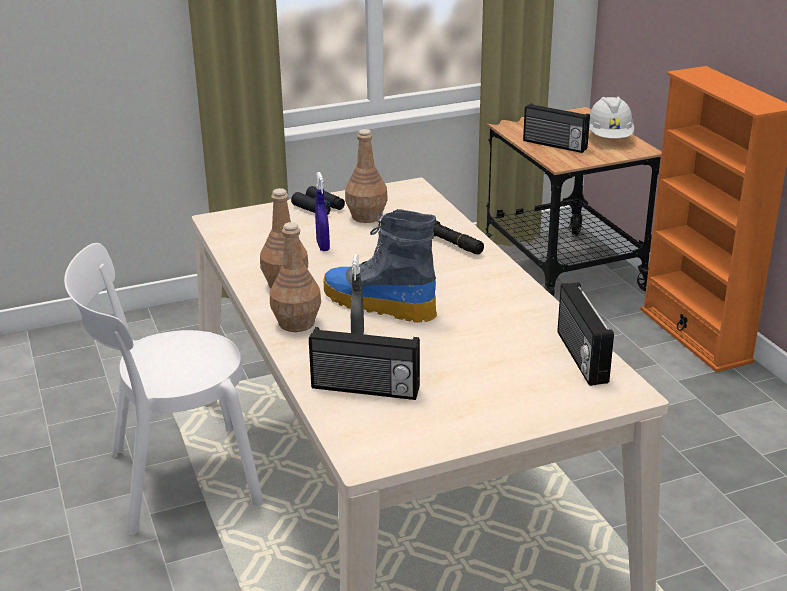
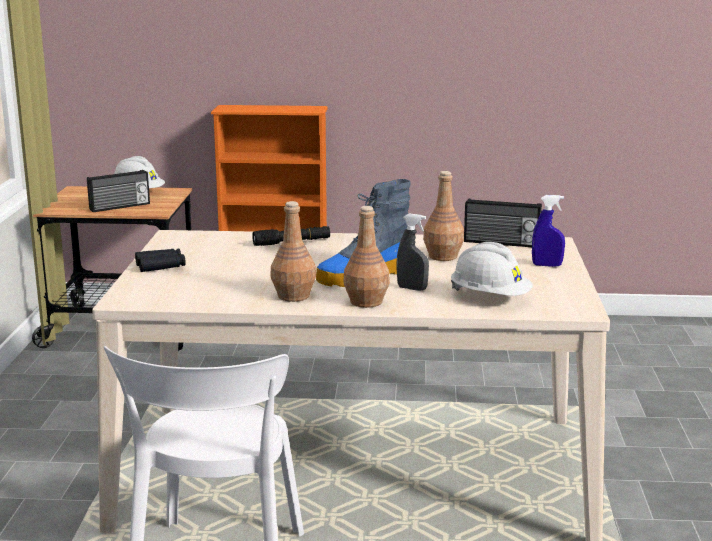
camera: 65 degrees left, 10 degrees down
radio [309,327,420,400] -> white hard hat [451,242,533,296]
blue spray bottle [315,172,330,251] -> blue spray bottle moved to [532,195,565,267]
brown bottle [345,129,388,223] -> brown bottle moved to [423,171,464,261]

